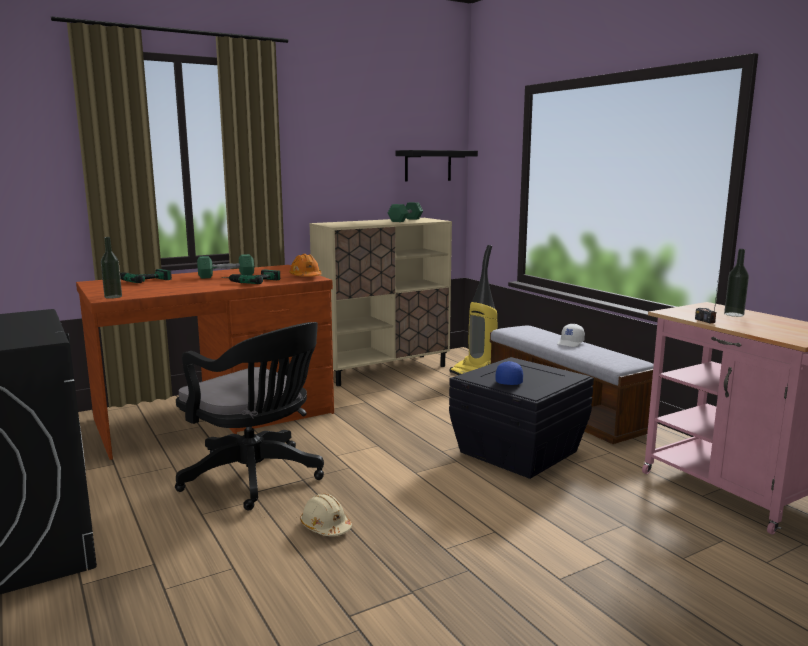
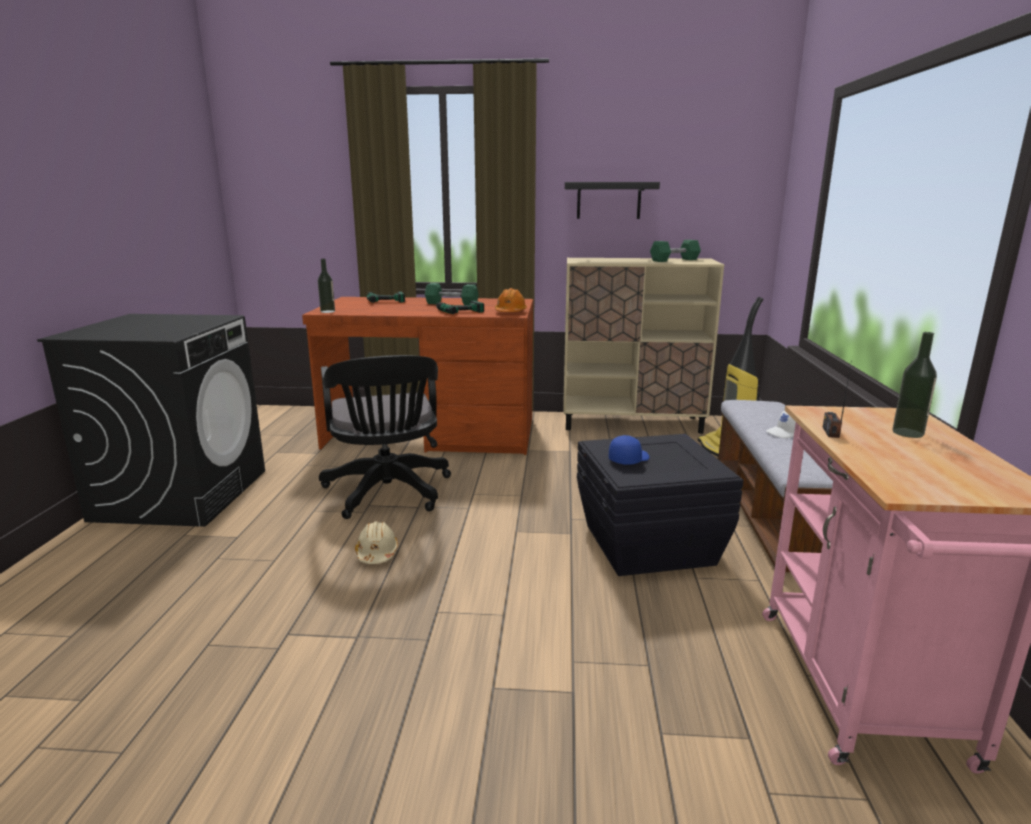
camera: 35 degrees right, 5 degrees up
black shelf [395,150,478,182] -> black shelf moved to [565,182,660,219]

